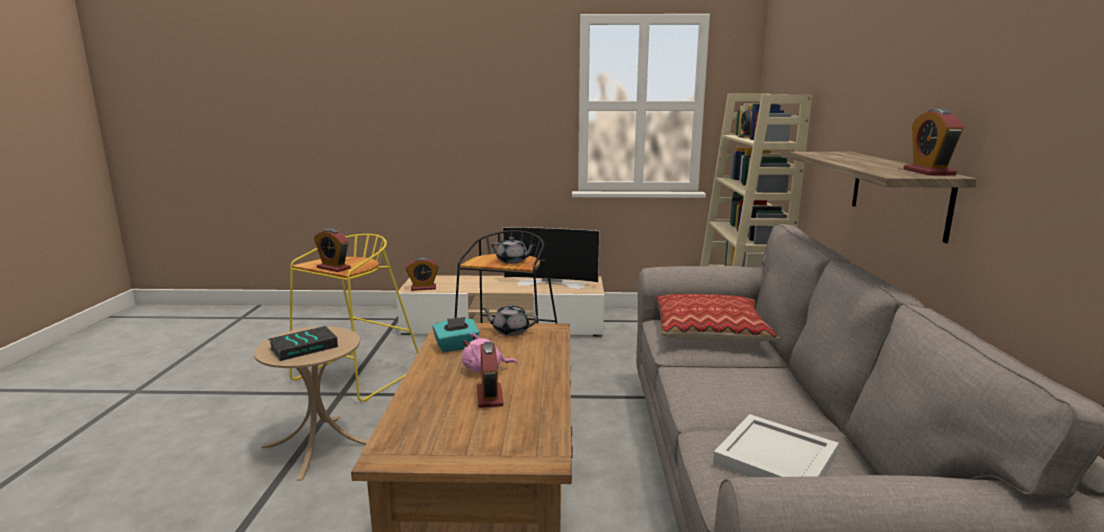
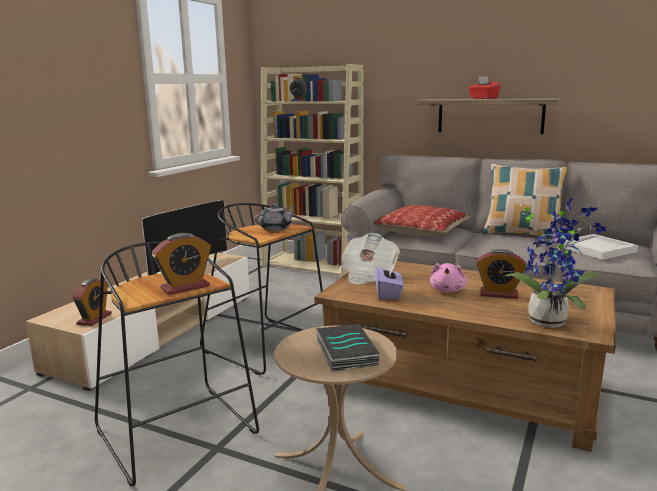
camera: 65 degrees left, 0 degrees up
yellow stool [290,234,419,402] -> black stool [95,242,259,486]
turquoise tissue box [432,317,480,352] -> purple tissue box [375,264,404,300]
grey teapot [481,304,537,336] -> newspaper [341,233,400,284]
alarm clock [904,108,964,176] -> none
none -> red tissue box [468,76,501,99]
none -> pillow [483,164,568,239]
none -> potted plant [500,198,606,328]

